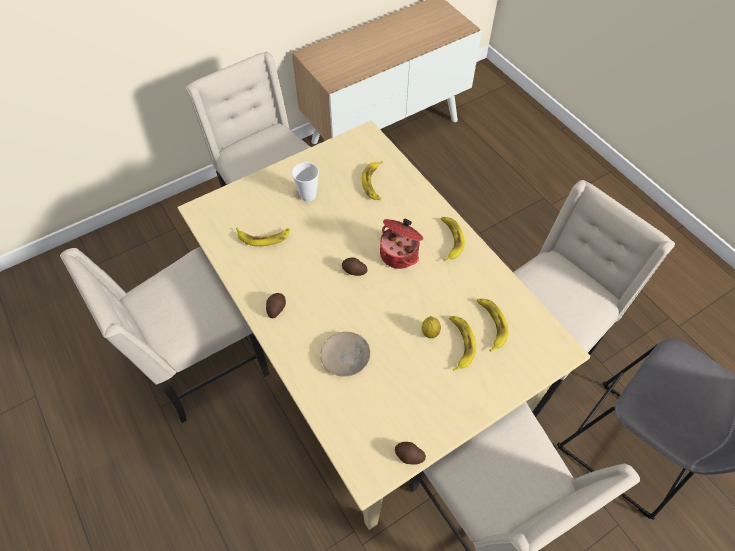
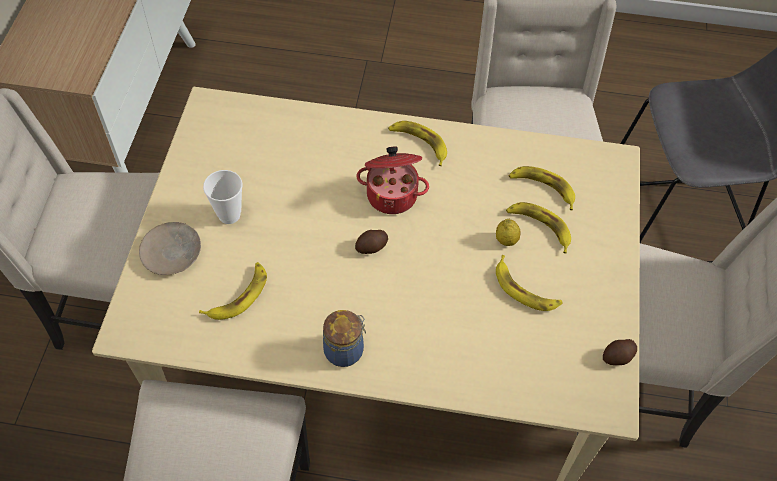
camera: 50 degrees left, 0 degrees up
potato [266,293,286,318] -> jar [323,310,366,367]
beige plate [320,332,370,377] -> beige plate moved to [139,222,201,275]
banana [362,161,383,200] -> banana moved to [496,255,563,311]

